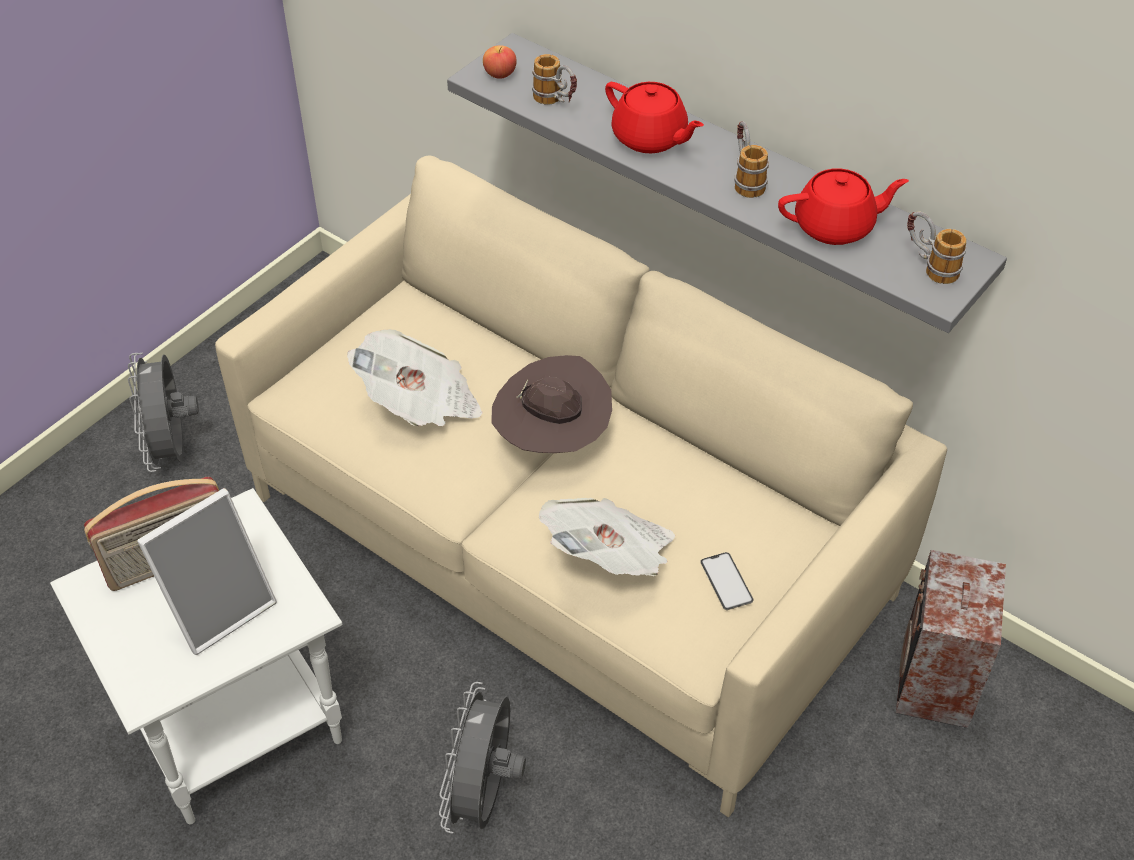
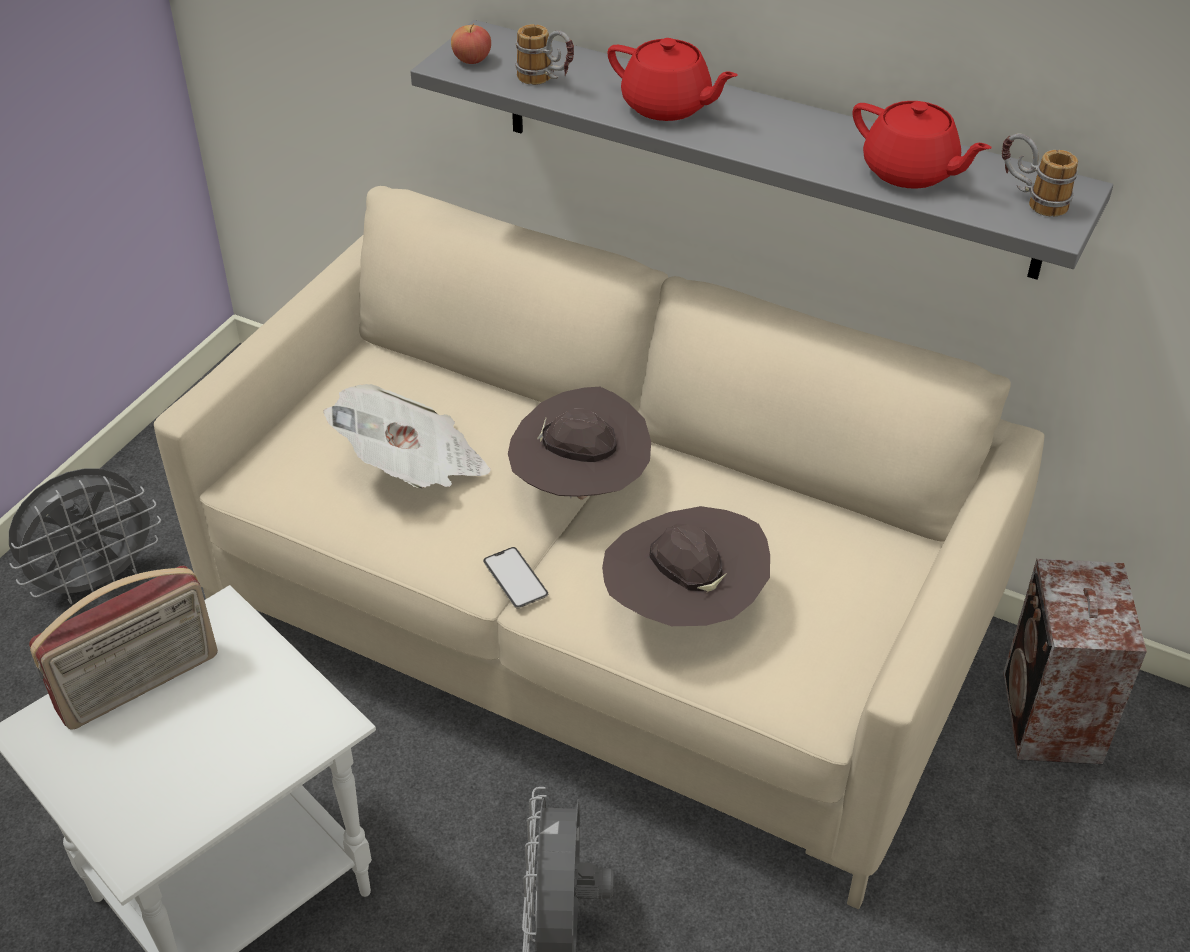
camera: 10 degrees left, 5 degrees down
grey fan [128,353,199,472] -> grey fan turned 105 degrees counterclockwise [9,468,161,604]
picture frame [137,488,277,655] -> none
newspaper [539,498,675,576] -> brown hat [602,506,770,626]
phone [700,552,753,610] -> phone moved to [483,547,548,608]
mug [734,121,769,198] -> none
red teapot [778,168,909,245] -> red teapot turned 60 degrees clockwise [853,101,992,189]

